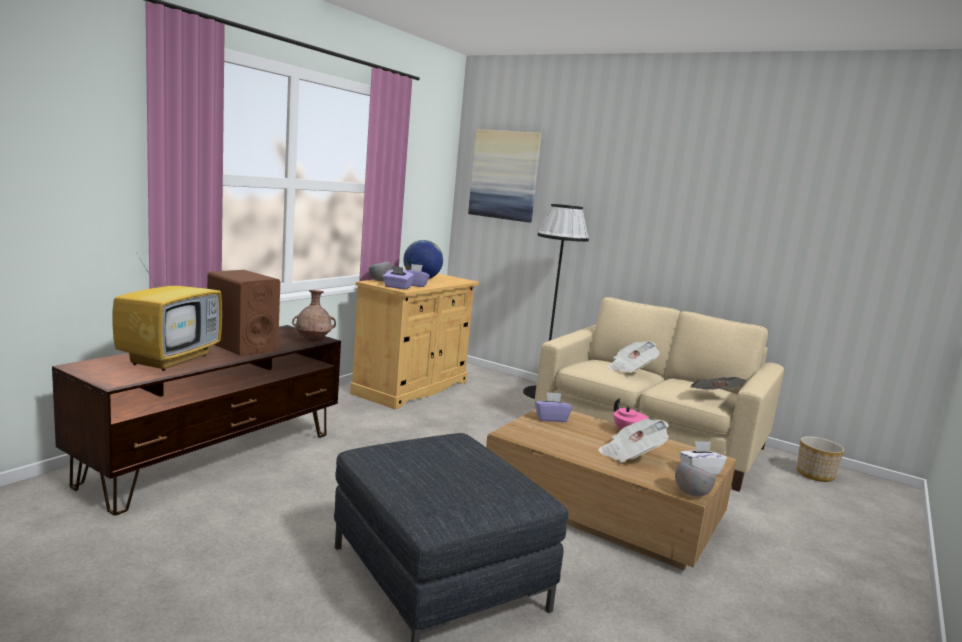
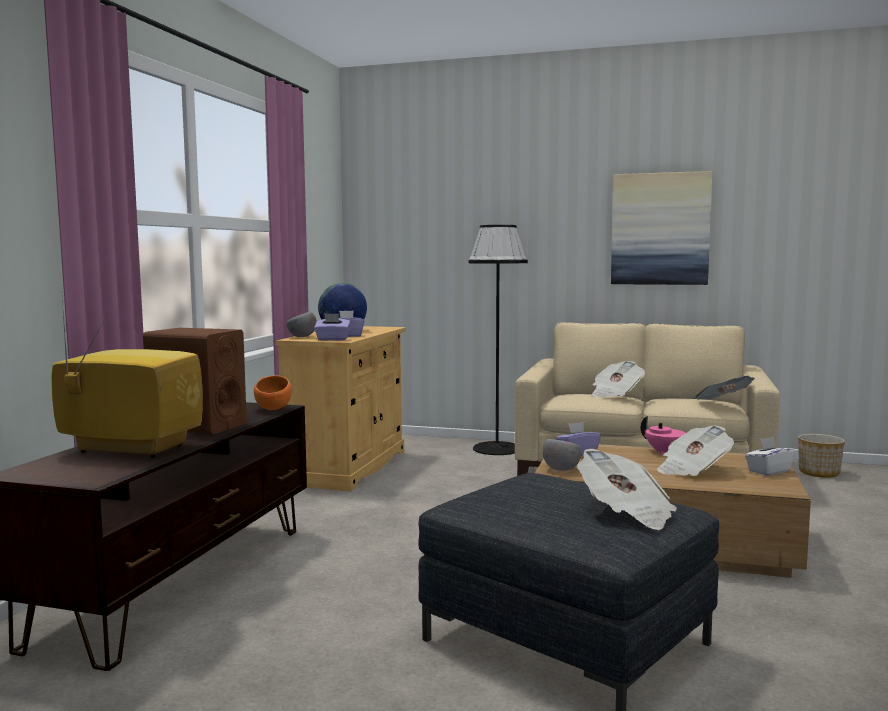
camera: 15 degrees left, 5 degrees down
television [113,257,222,371] -> television turned 75 degrees counterclockwise [51,299,203,458]
brown vase [292,290,336,342] -> orange bowl [254,375,292,410]
picture [468,129,542,222] -> picture moved to [611,171,712,285]
grey bowl [675,461,716,496] -> grey bowl moved to [542,439,581,471]
none -> newspaper [577,449,677,530]

